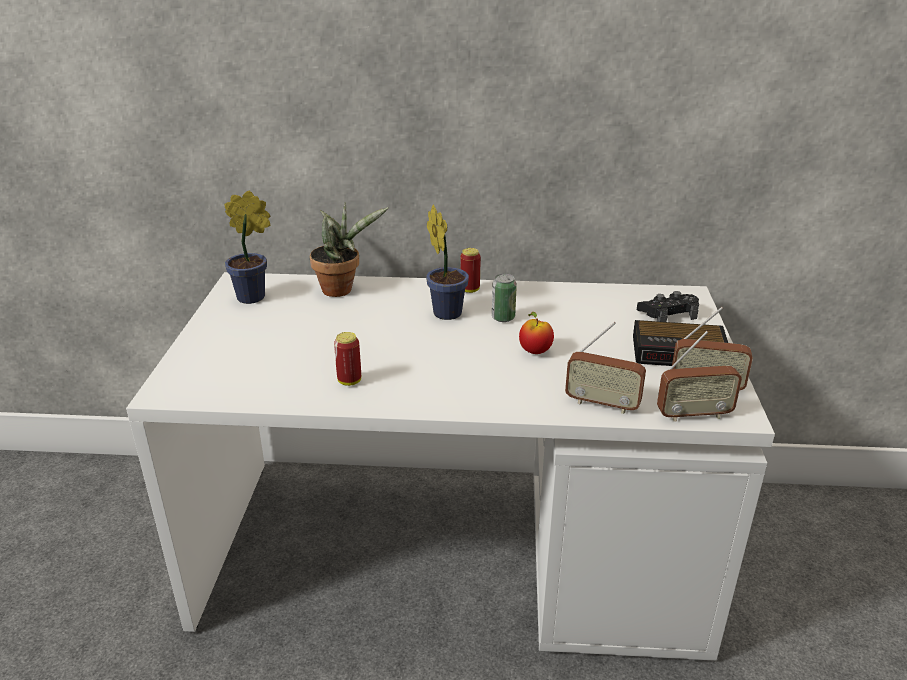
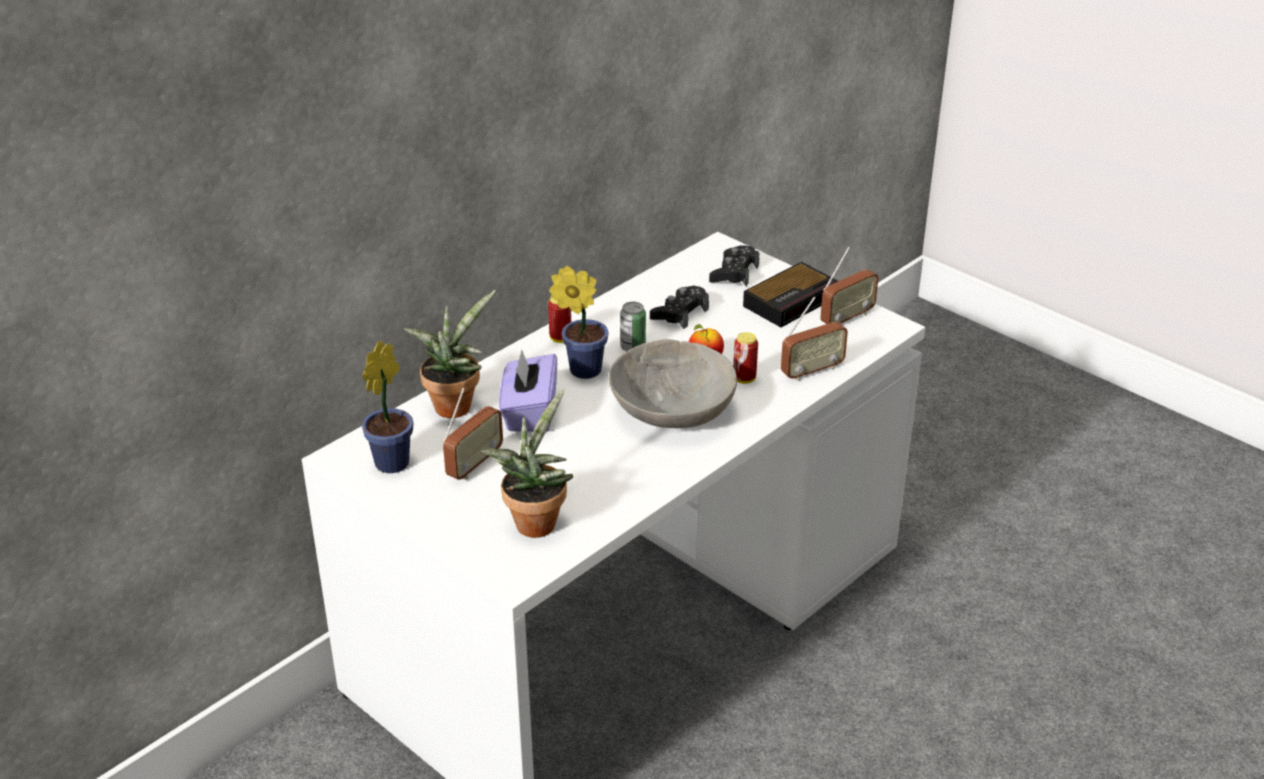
camera: 50 degrees left, 5 degrees up
can [334,332,361,386] -> can moved to [733,332,758,384]
radio [657,331,742,422] -> radio moved to [443,388,503,480]
none -> potted plant [481,389,573,538]
none -> purple tissue box [499,349,557,432]
none -> grey bowl [609,339,737,428]
none -> black game controller [650,285,709,329]

